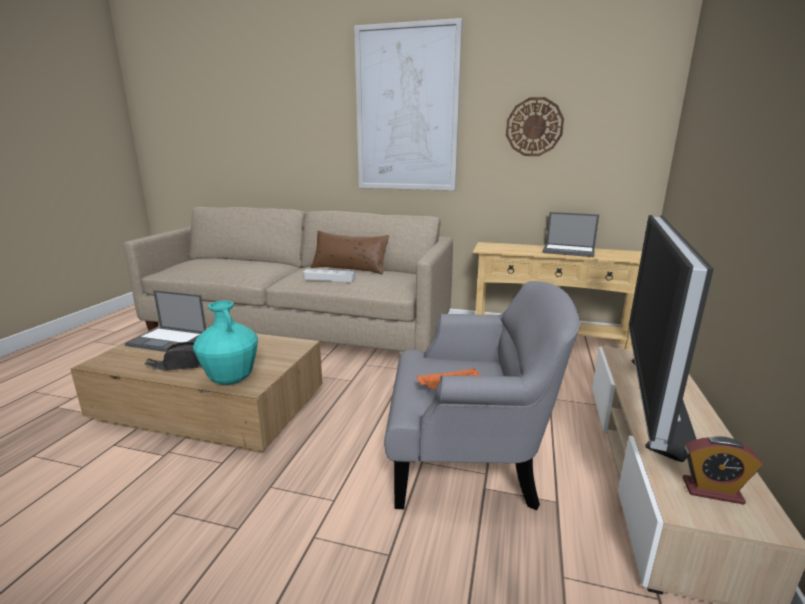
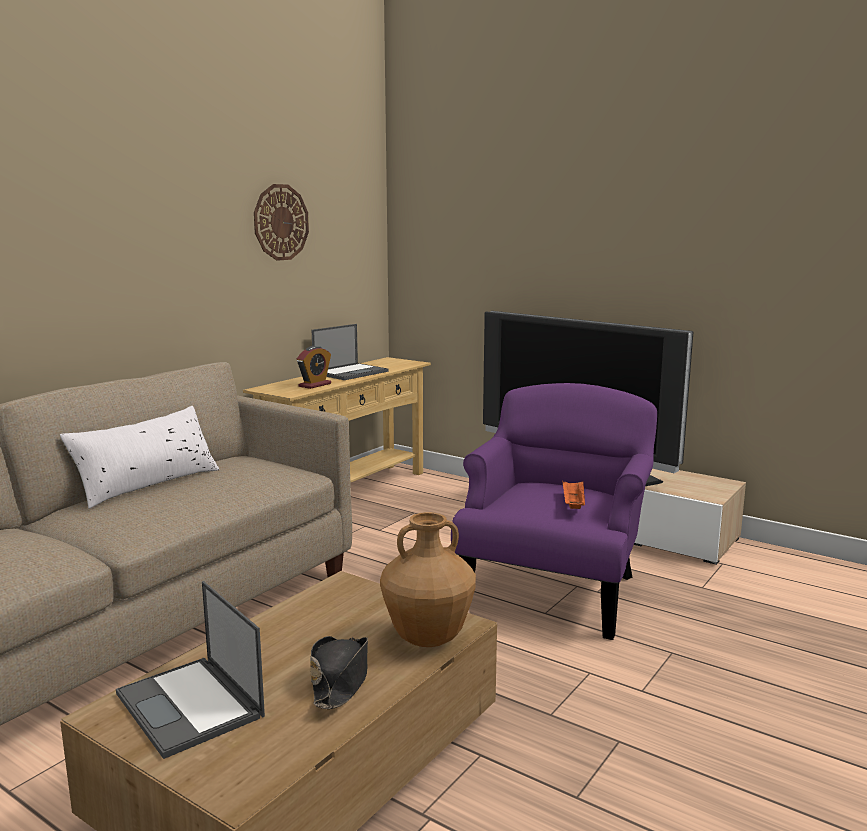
camera: 70 degrees left, 5 degrees down
laptop [125,290,206,352] -> laptop turned 105 degrees clockwise [116,581,265,759]
turquoise vase [193,301,258,385] -> brown vase [380,512,476,647]
grey tray [303,269,355,282] -> none
brown pillow [311,231,389,275] -> white pillow [60,406,219,509]
picture [354,18,462,191] -> none
grey armchair [384,281,580,510] -> purple armchair [451,383,657,640]
alarm clock [683,436,763,505] -> alarm clock moved to [297,346,331,389]

